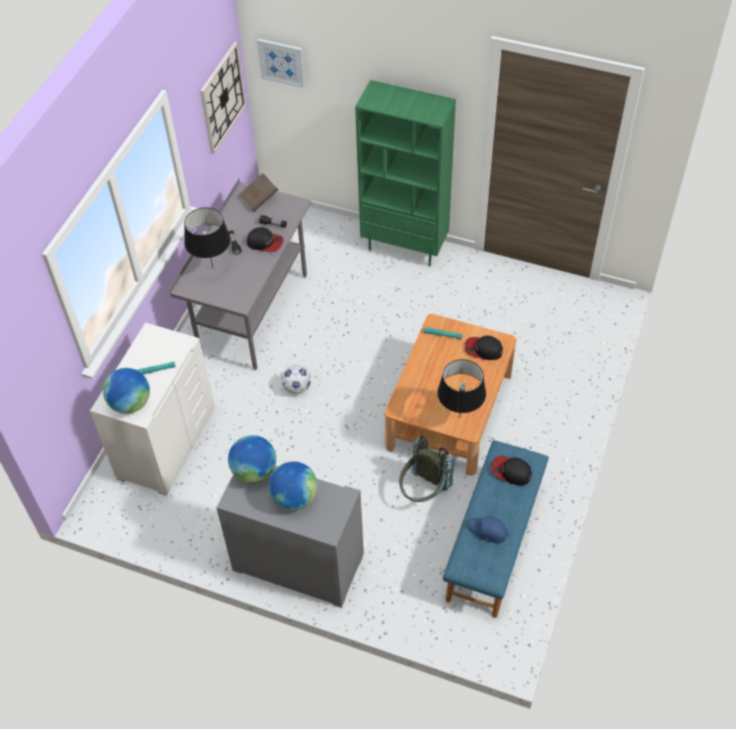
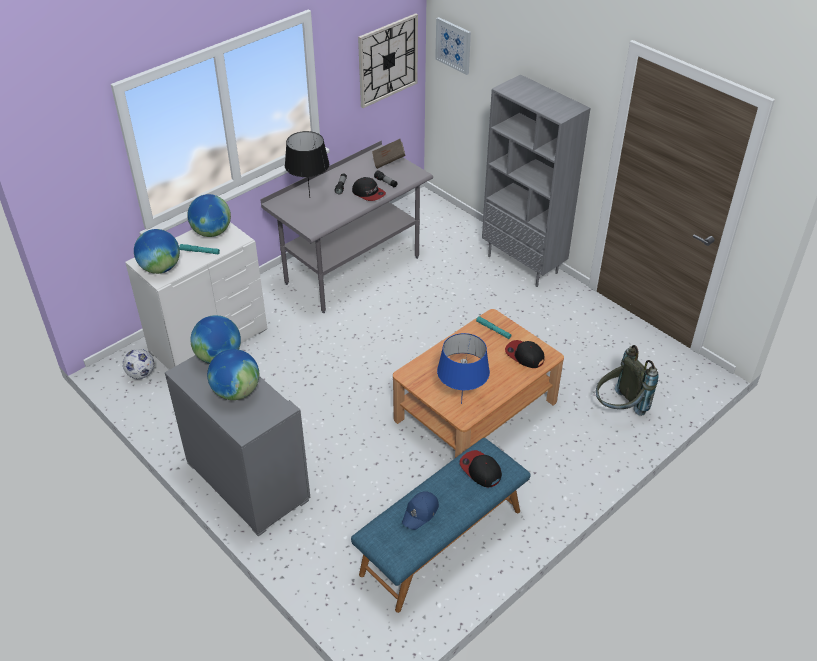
camera: 25 degrees right, 10 degrees down
football [282,365,311,394] -> football moved to [123,349,154,379]
green bookcase [355,80,456,266] -> grey bookcase [482,75,590,287]
grey backpack [399,436,455,502] -> grey backpack moved to [596,345,659,416]
black table lamp [437,359,486,414] -> blue table lamp [437,333,490,404]
blue cap [467,516,508,543] -> blue cap turned 105 degrees counterclockwise [402,491,439,530]
none -> globe [187,194,231,237]

